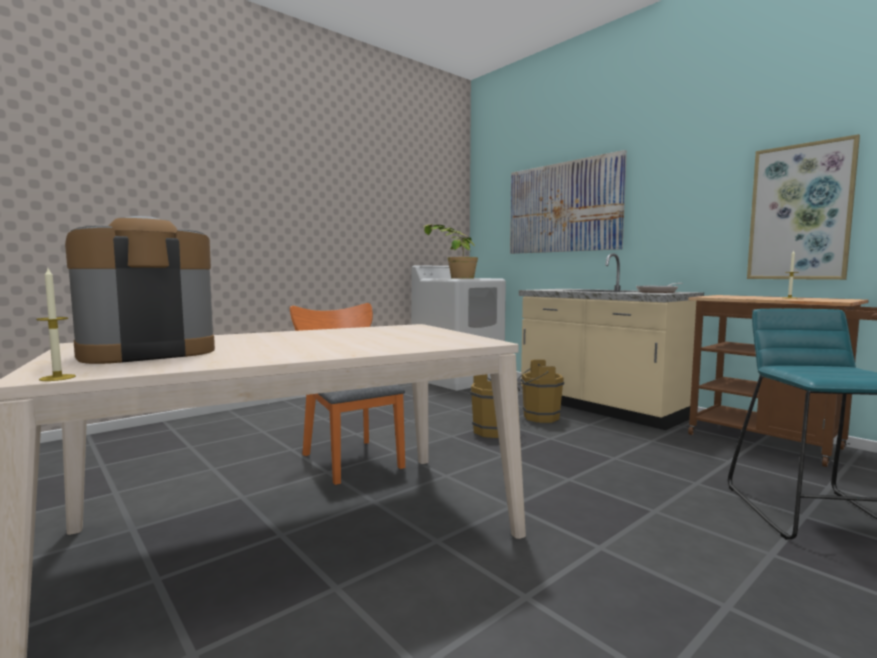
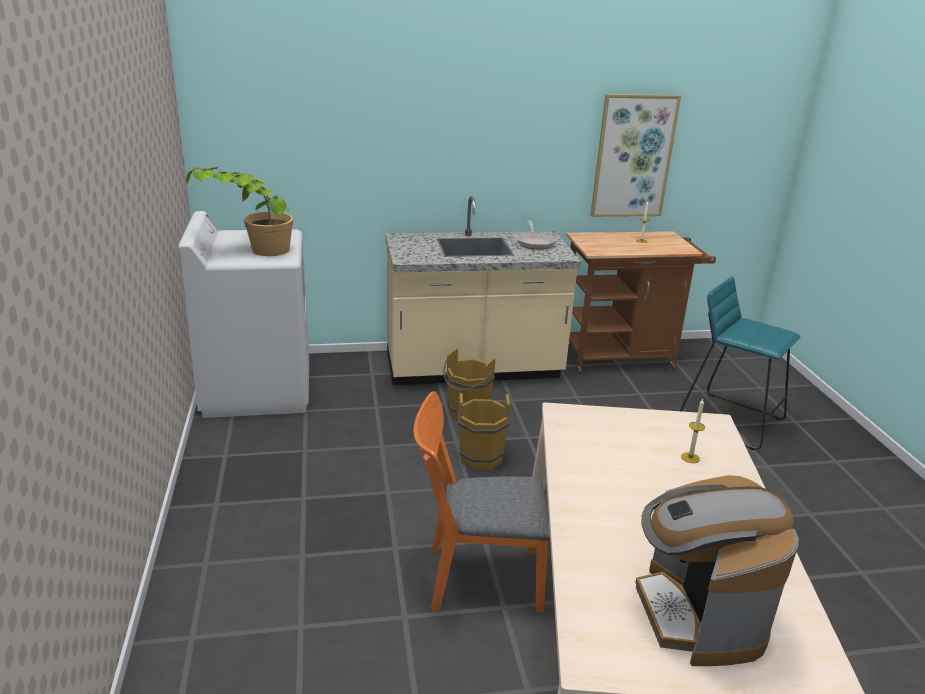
camera: 60 degrees left, 20 degrees up
candle [36,268,76,381] -> candle moved to [681,399,705,463]
picture [510,150,627,254] -> none

